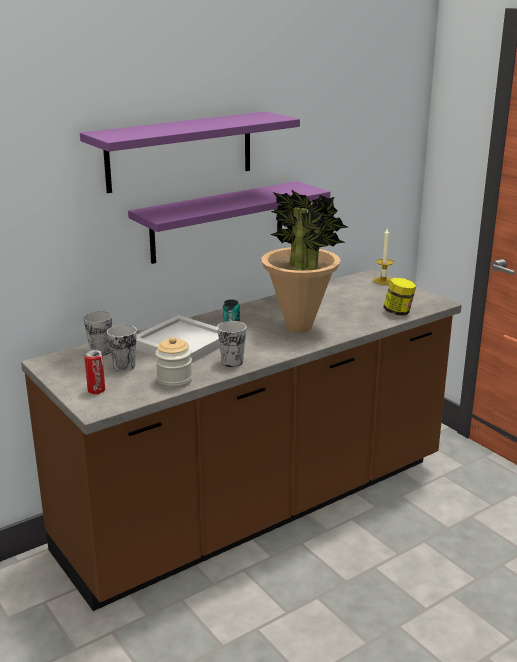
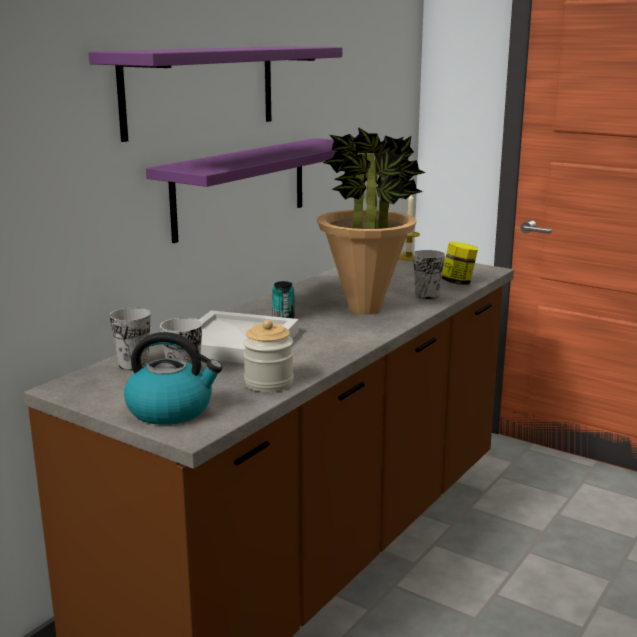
camera: 20 degrees left, 5 degrees down
can [84,350,105,394] -> kettle [124,332,223,425]
cup [217,321,247,367] -> cup moved to [413,250,445,299]

